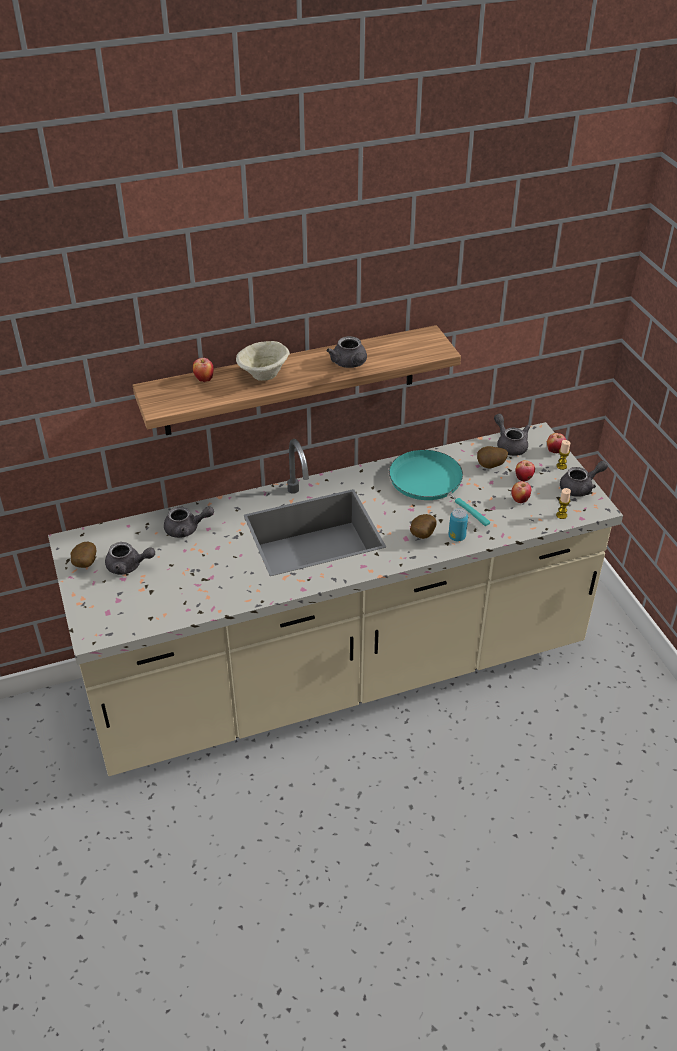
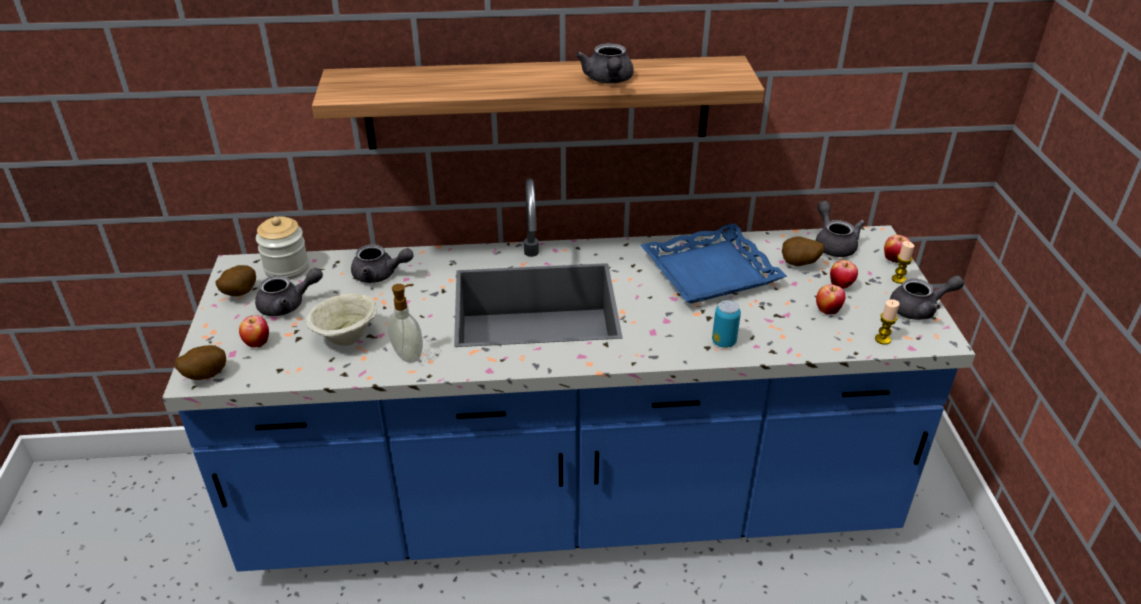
camera: 15 degrees right, 5 degrees down
beige counter [48,422,623,776] -> blue counter [162,178,976,572]
grey teapot [105,542,155,575] -> grey teapot turned 45 degrees counterclockwise [255,268,323,316]
apple [193,358,214,382] -> apple moved to [239,316,269,348]
beige bowl [236,341,290,381] -> beige bowl moved to [306,293,377,346]
turquoise frying pan [389,450,490,526] -> blue tray [641,223,787,304]
potato [410,514,437,539] -> potato moved to [175,345,226,380]
none -> jar [256,216,309,280]
none -> soap dispenser [387,284,423,363]

